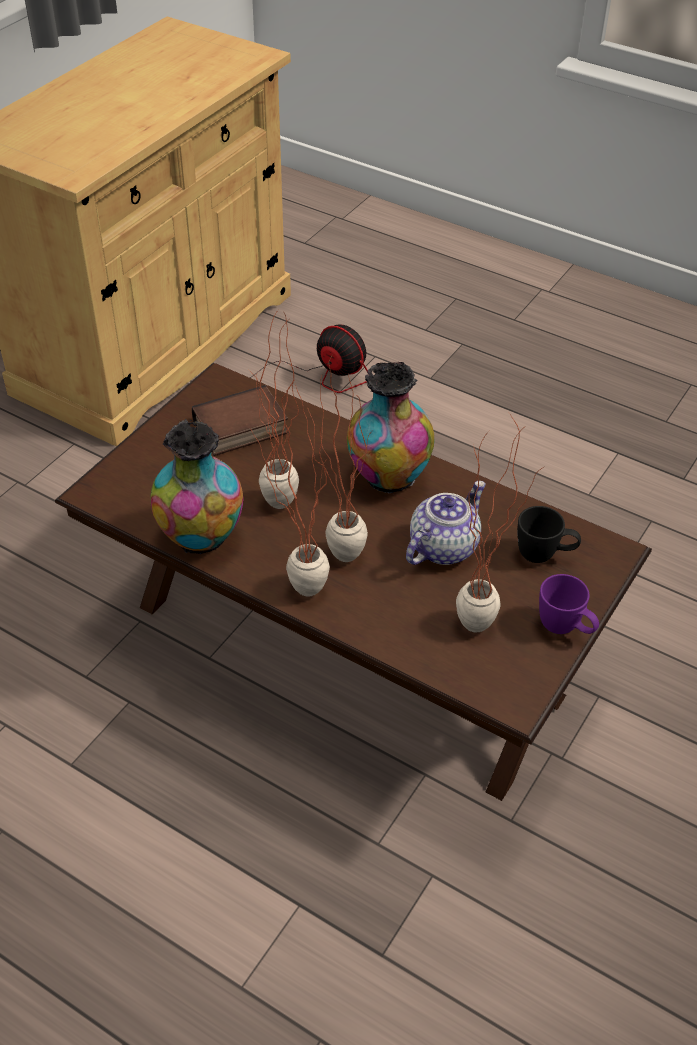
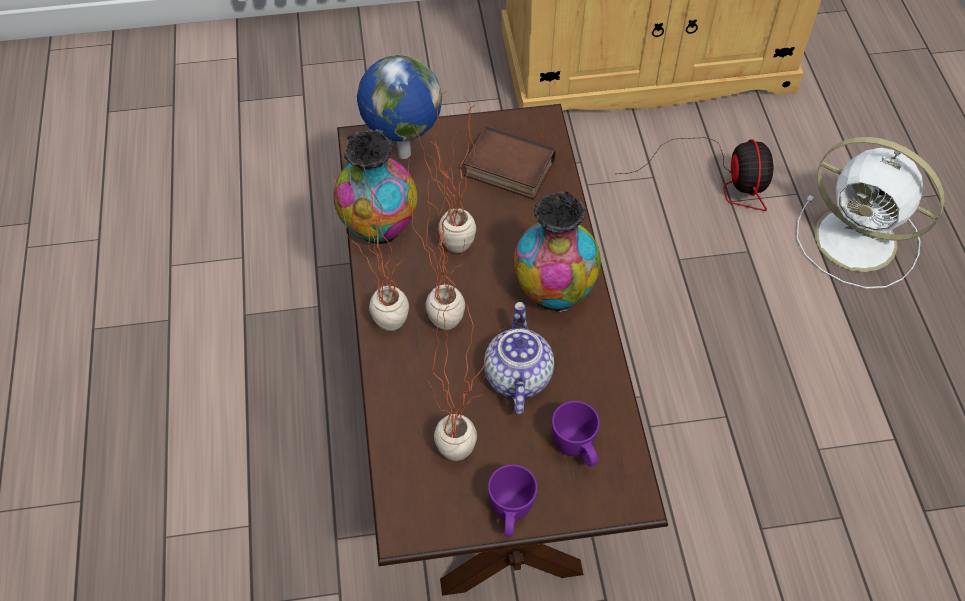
camera: 50 degrees right, 10 degrees up
teapot [406,481,486,565] -> teapot turned 90 degrees counterclockwise [484,302,554,415]
black mug [518,506,581,563] -> purple mug [552,401,600,467]
none -> globe [357,55,442,159]
none -> white fan [796,137,945,289]

